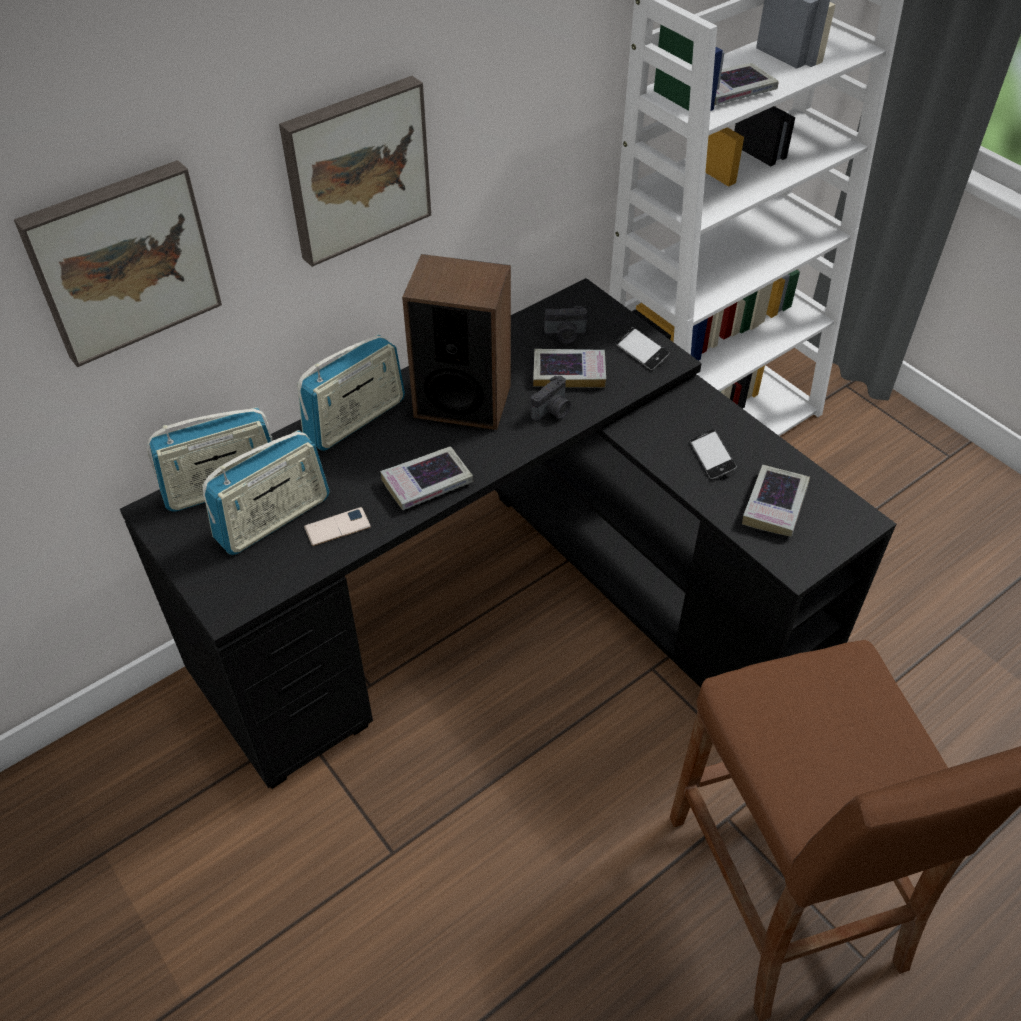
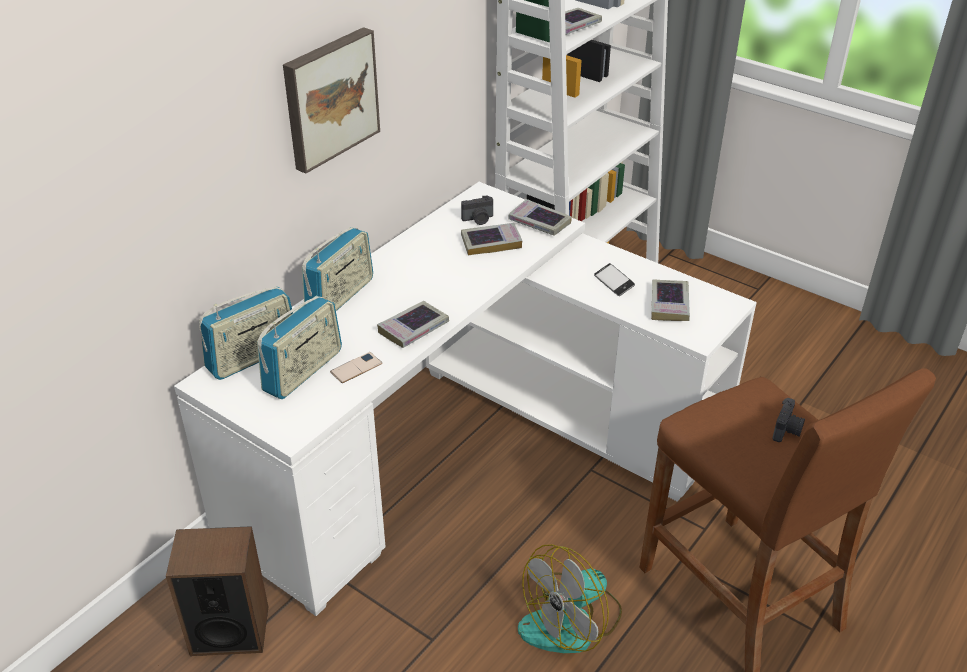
camera: 15 degrees left, 10 degrees down
picture [14,160,222,367] -> none
black desk [120,278,896,789] -> white desk [174,182,757,616]
speaker [402,254,511,430] -> speaker moved to [166,526,268,656]
camera [531,376,571,421] -> camera moved to [772,398,805,442]
phone [616,327,670,370] -> book [508,199,572,235]
none -> fan [518,544,622,653]

